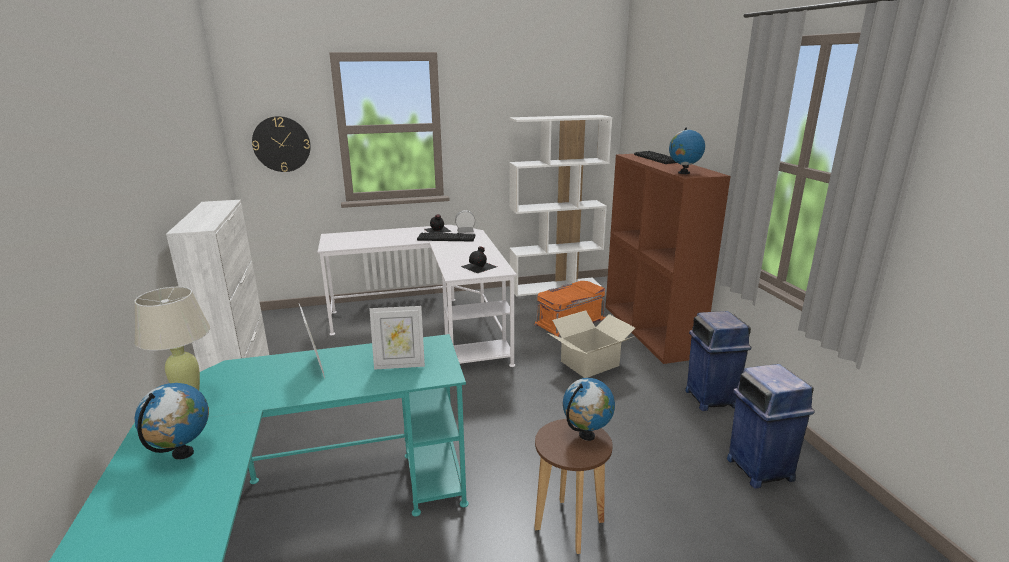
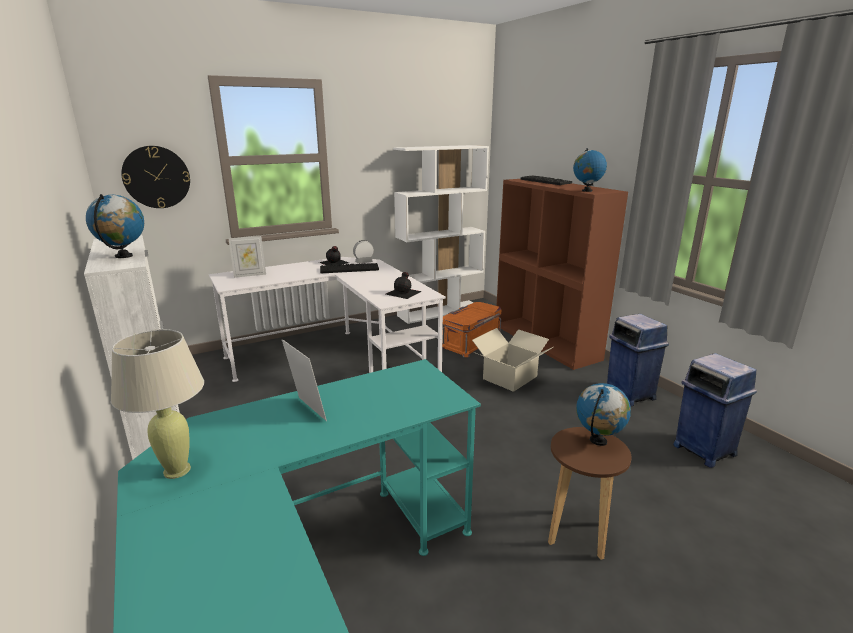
camera: 15 degrees left, 0 degrees up
globe [135,383,209,459] -> globe moved to [86,194,144,258]
picture frame [369,306,425,370] -> picture frame moved to [228,236,266,278]

